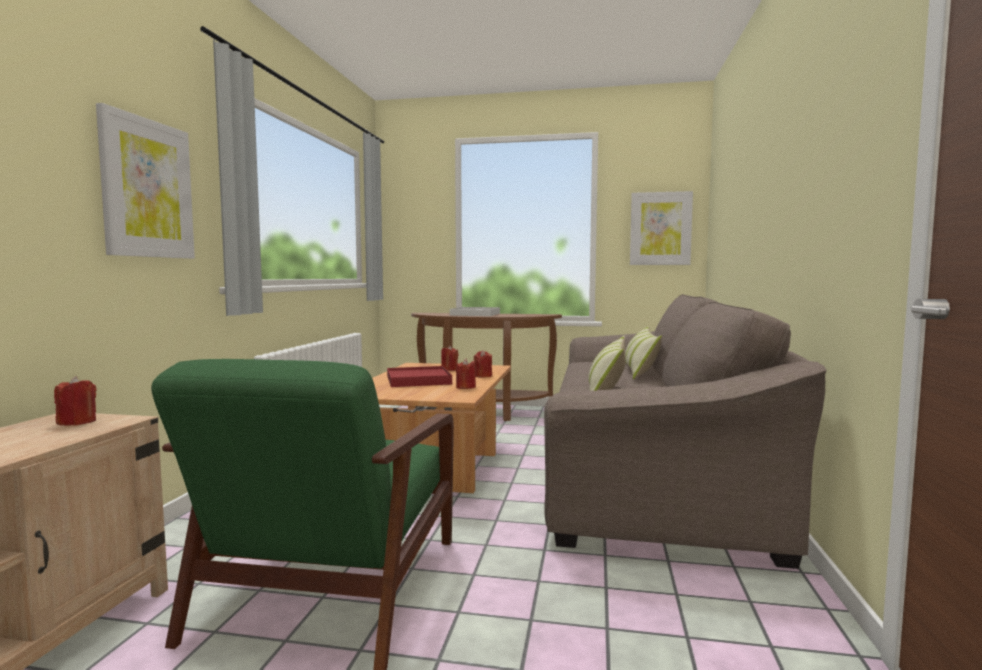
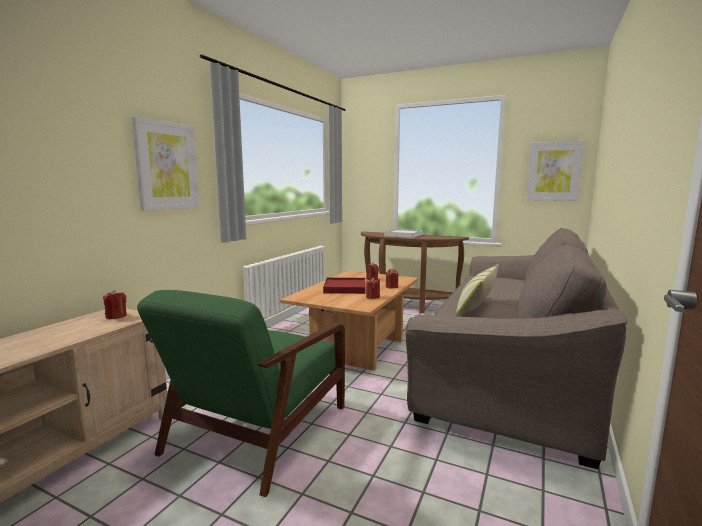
camera: 15 degrees right, 5 degrees up
pillow [625,326,662,380] -> none

